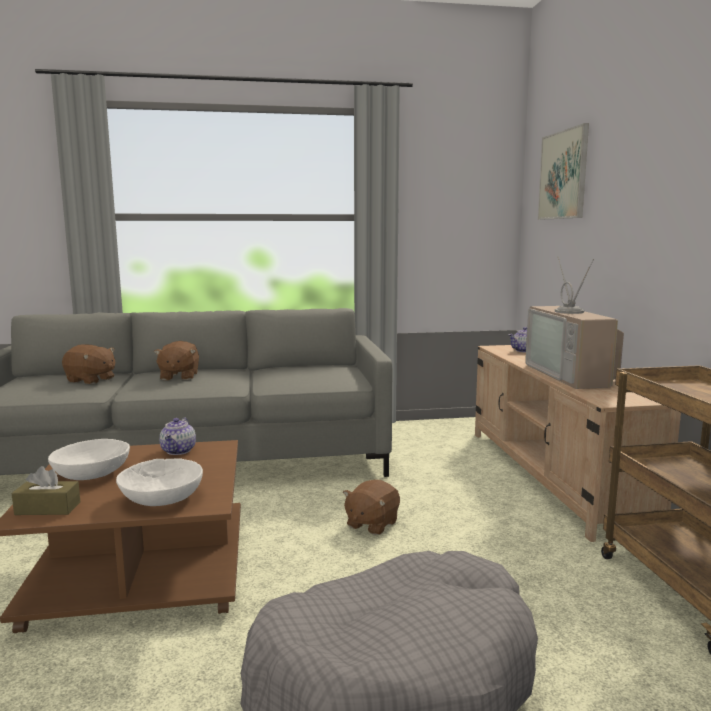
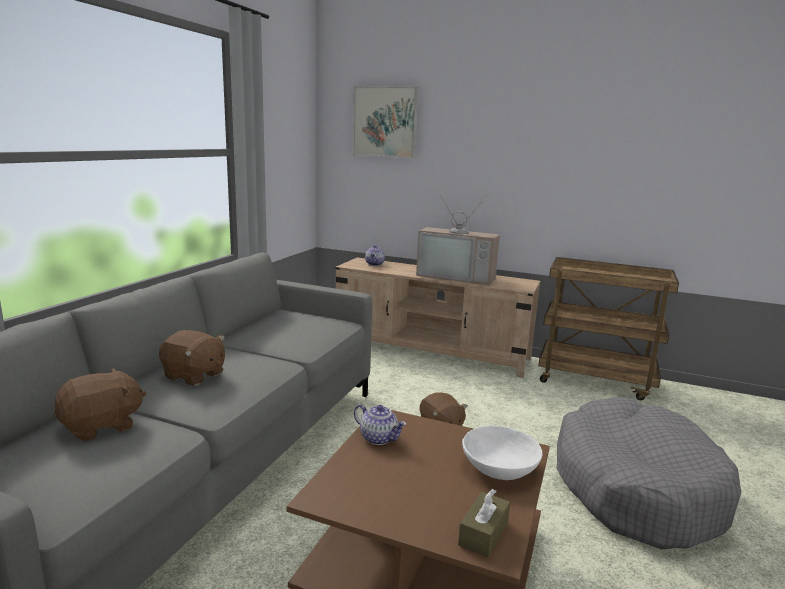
camera: 60 degrees left, 5 degrees up
white bowl [48,439,130,480] -> none

